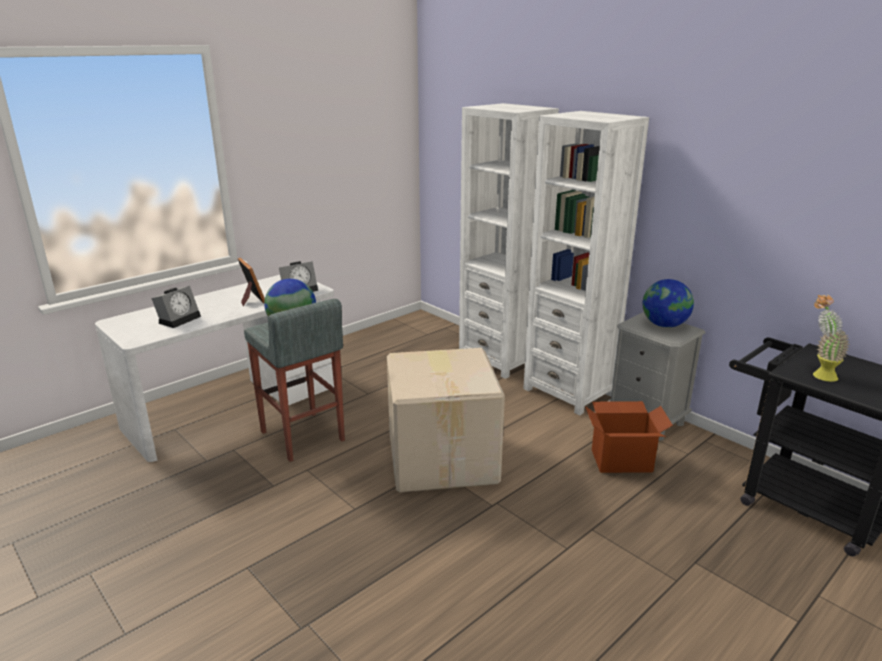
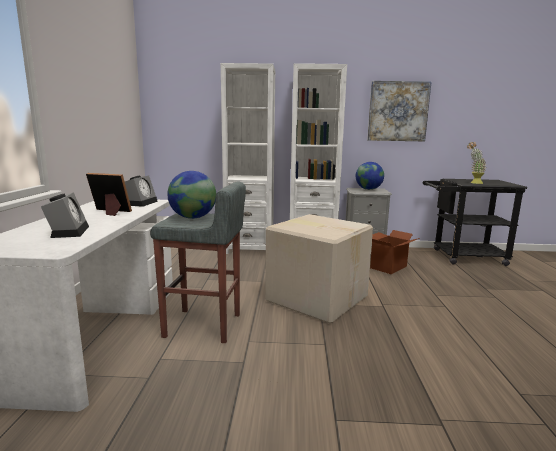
camera: 45 degrees left, 10 degrees down
none -> picture [367,81,432,141]

